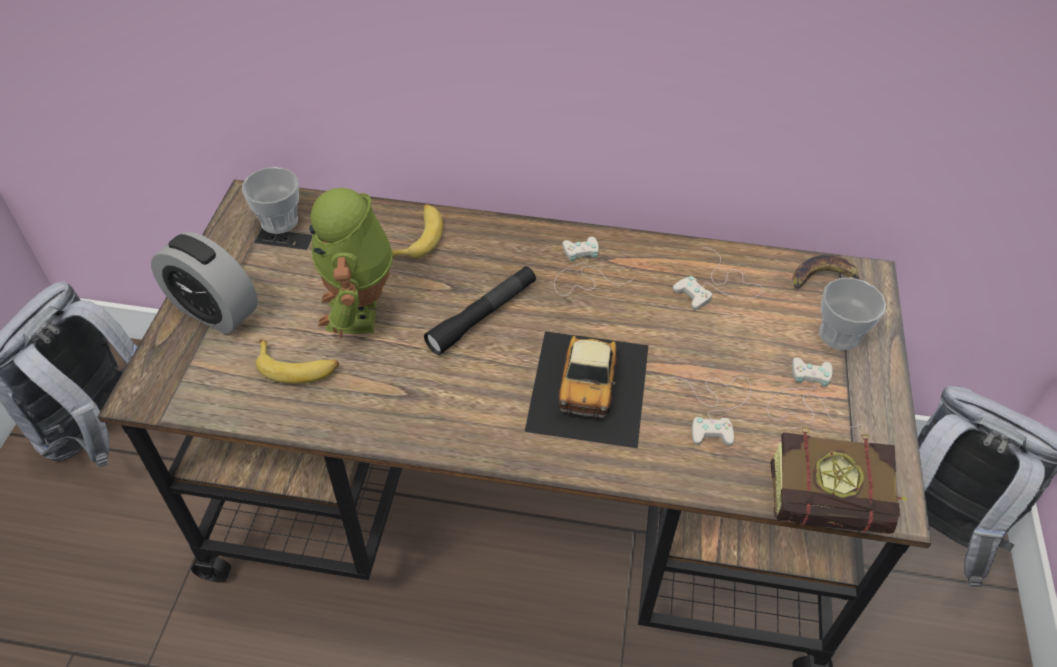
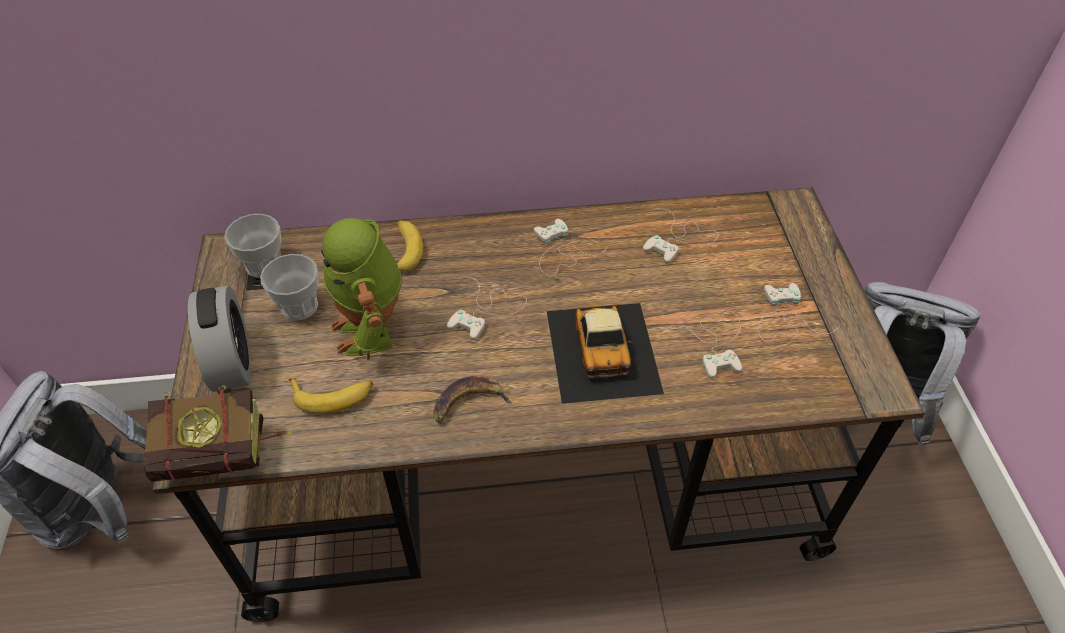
camera: 15 degrees left, 0 degrees up
alarm clock [151,232,258,335] -> alarm clock turned 120 degrees counterclockwise [188,285,251,392]
black flashlight [424,266,536,355] -> white game controller [447,277,527,340]
book [770,427,906,534] -> book moved to [142,385,292,482]
banana [792,255,860,289] -> banana moved to [434,376,512,423]
cup [819,278,886,350] -> cup moved to [260,254,319,321]

